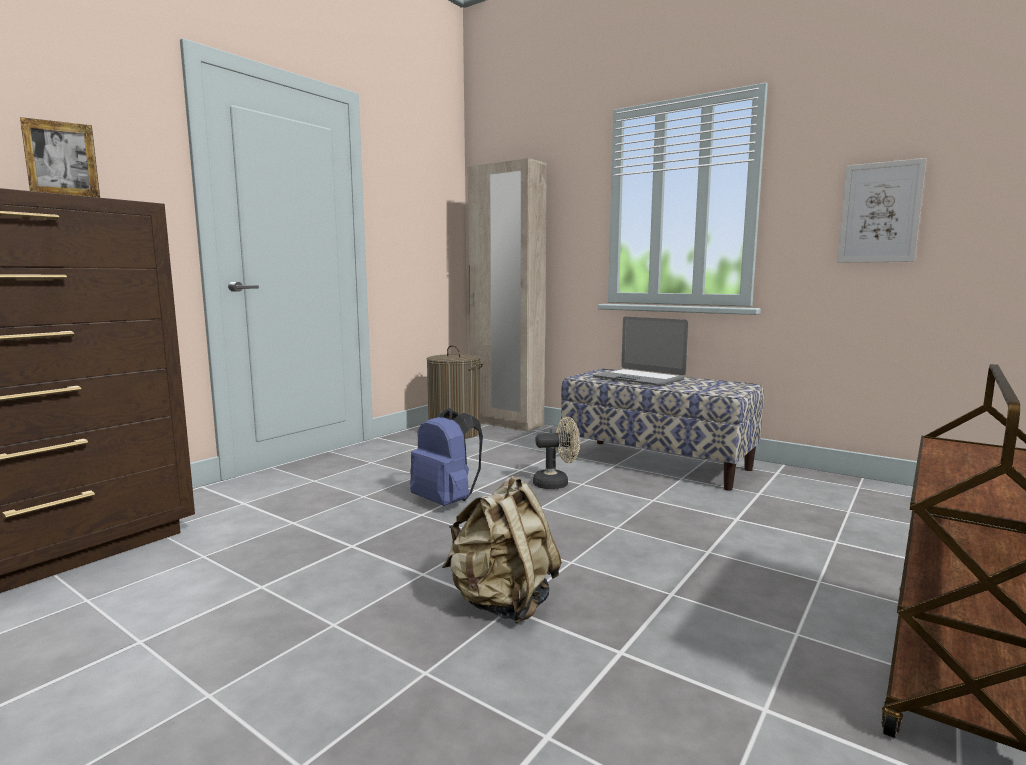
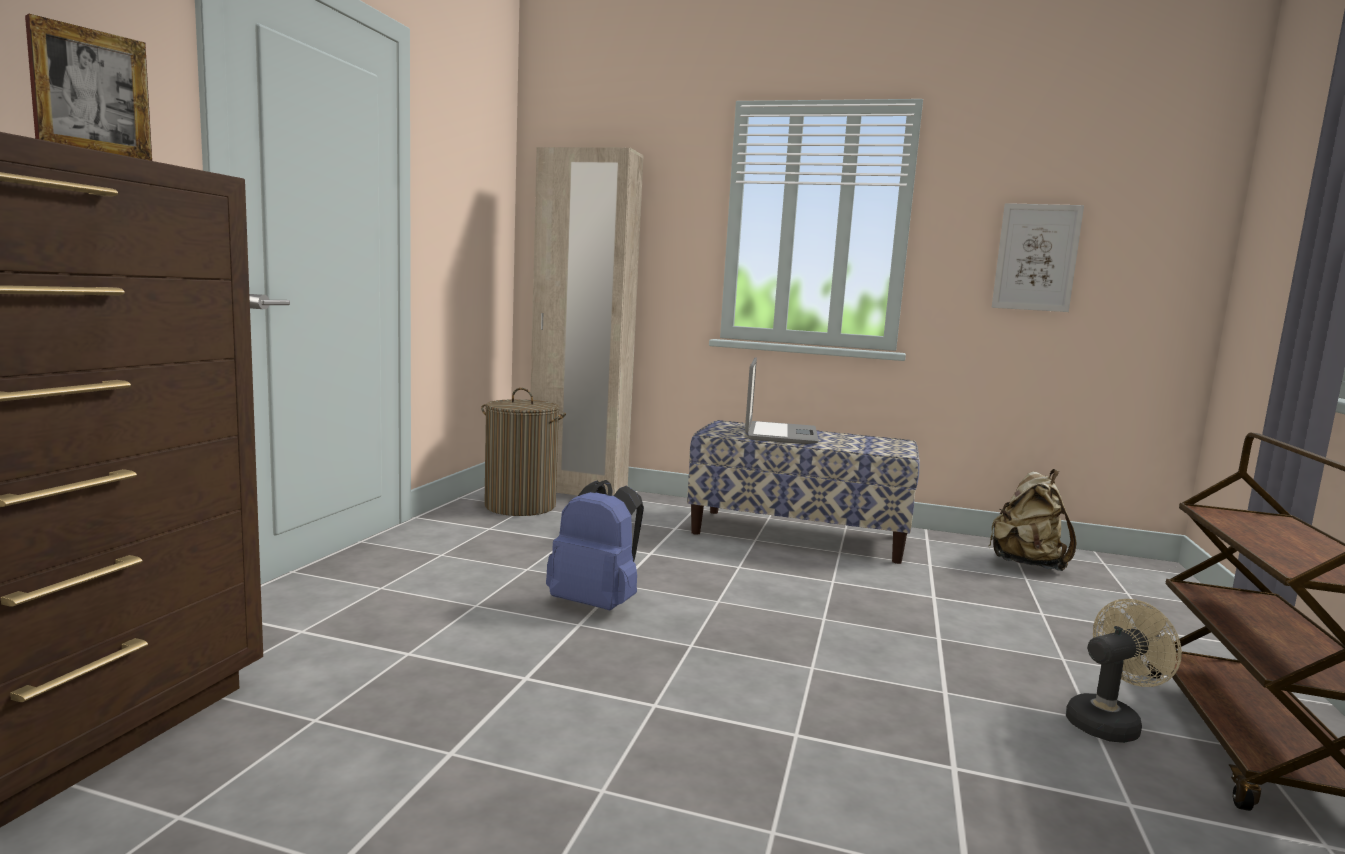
camera: 20 degrees left, 0 degrees up
beige backpack [442,476,562,624] -> beige backpack moved to [989,469,1077,571]
beige fan [533,417,580,489] -> beige fan moved to [1066,599,1182,743]
laptop [593,317,689,386] -> laptop turned 105 degrees counterclockwise [745,358,819,444]

